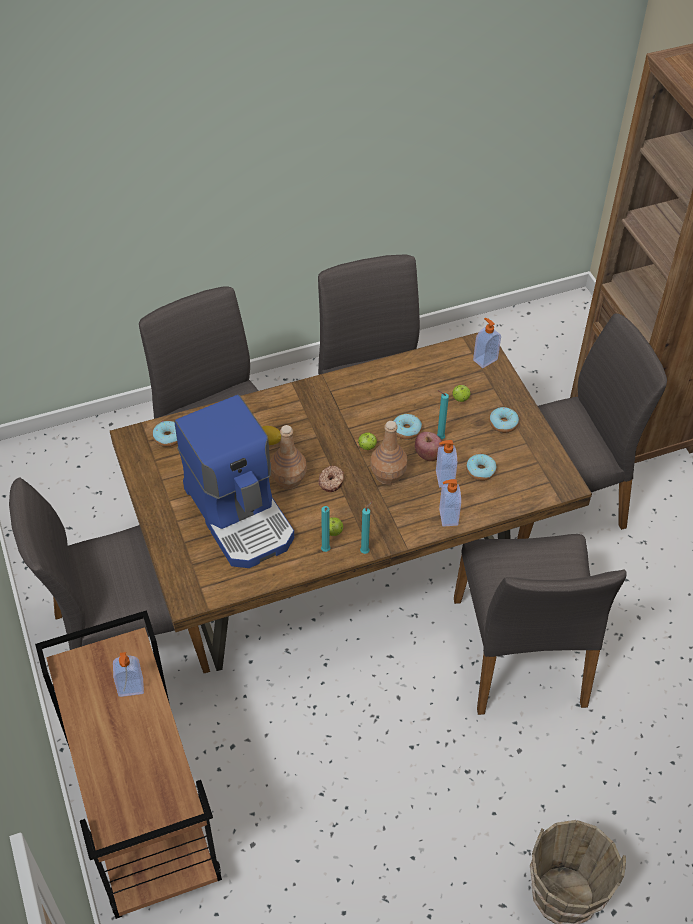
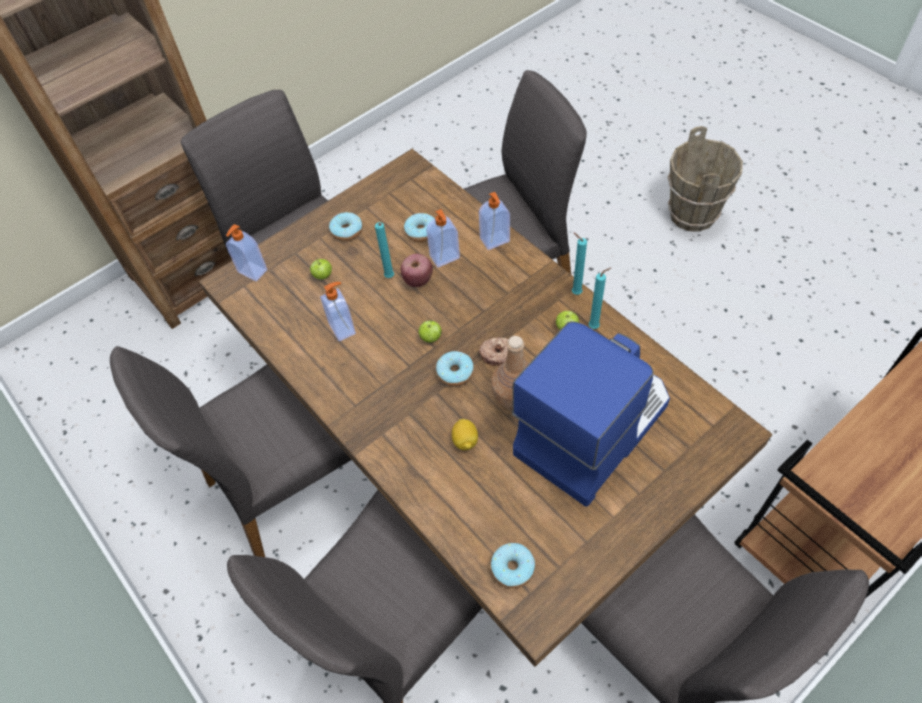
camera: 105 degrees left, 5 degrees up
soap dispenser [113,652,144,697] -> soap dispenser moved to [320,282,356,342]
brown bottle [370,421,407,485] -> none
donut [394,414,422,440] -> donut moved to [436,351,474,387]

